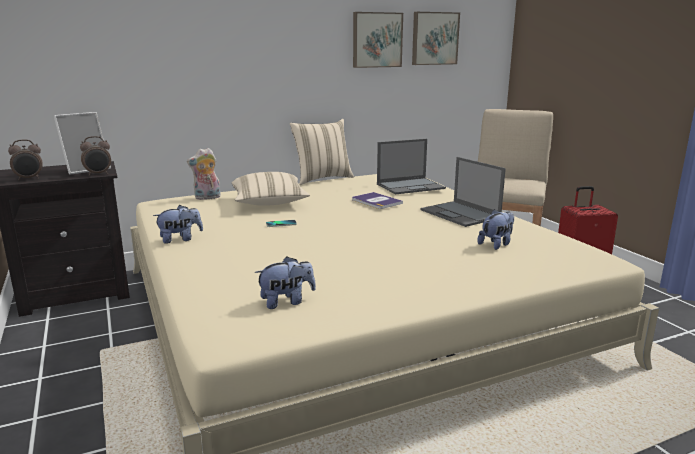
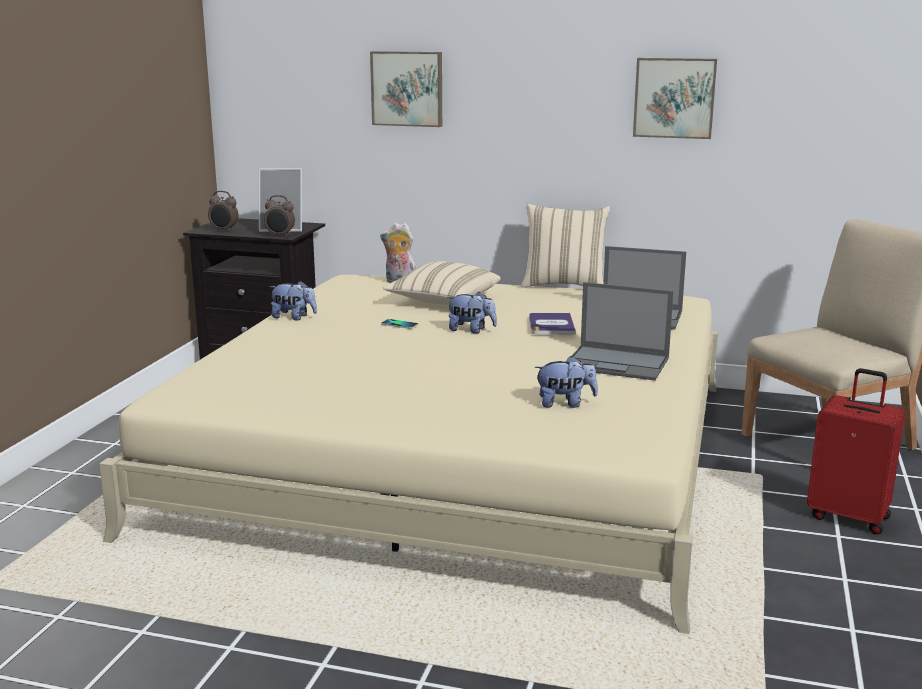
camera: 40 degrees right, 0 degrees up
plush toy [255,256,316,309] -> plush toy moved to [446,292,497,334]
picture [412,12,460,65] -> picture moved to [370,51,442,127]
laptop [420,157,506,227] -> laptop turned 75 degrees counterclockwise [572,282,674,381]

